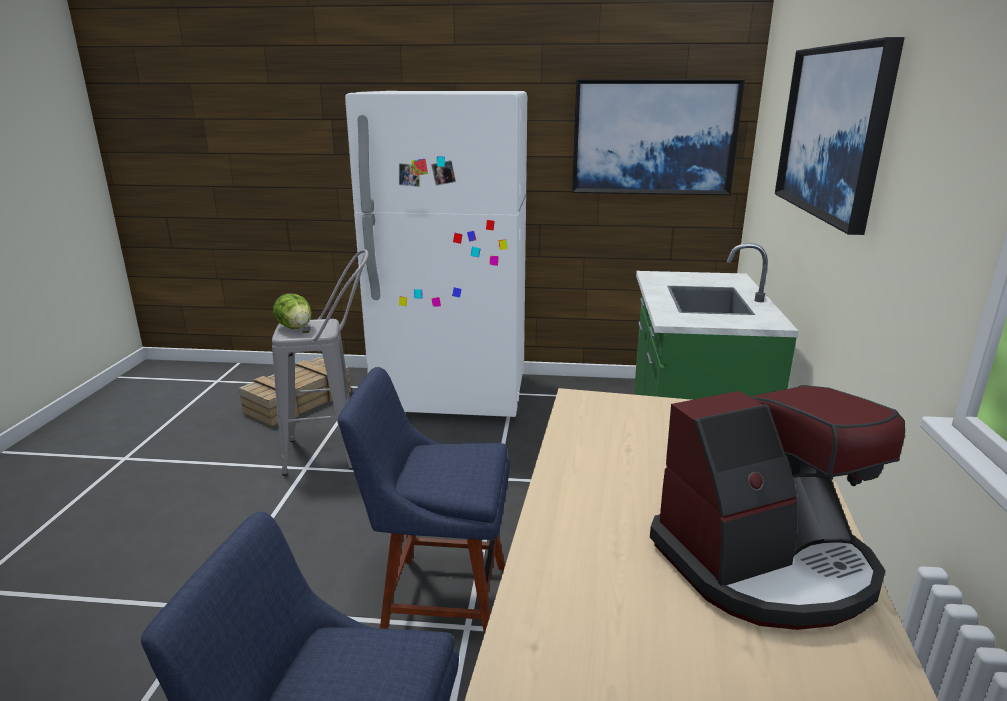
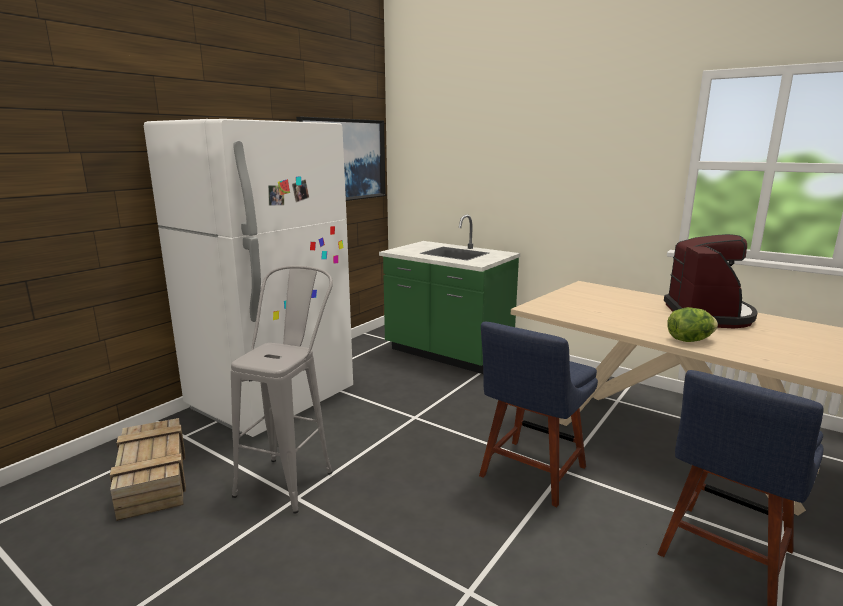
camera: 60 degrees left, 5 degrees down
lettuce [273,294,312,329] -> lettuce moved to [667,307,718,342]
picture [775,37,905,235] -> none

